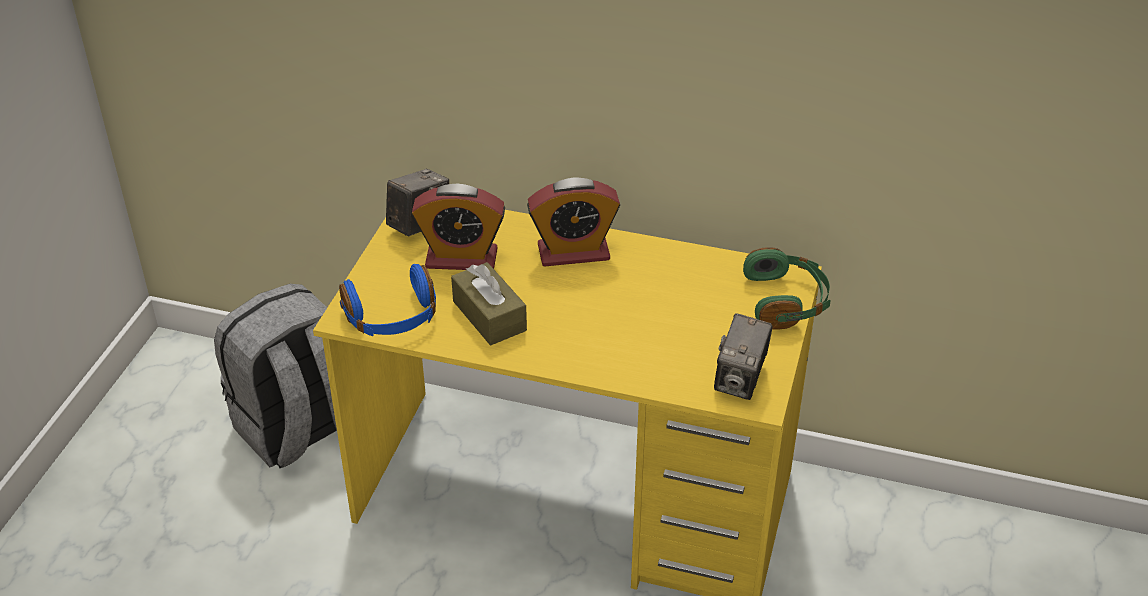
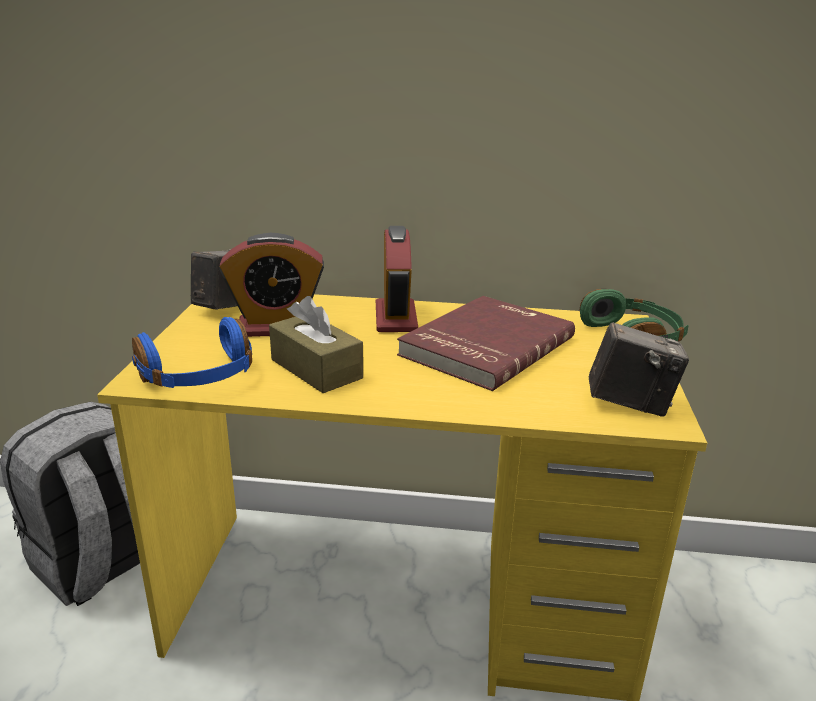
camera: 10 degrees left, 15 degrees down
alarm clock [527,178,620,267] -> alarm clock turned 75 degrees counterclockwise [376,226,418,332]
camera [714,313,772,400] -> camera turned 90 degrees counterclockwise [589,322,689,417]
none -> red book [397,296,575,391]

